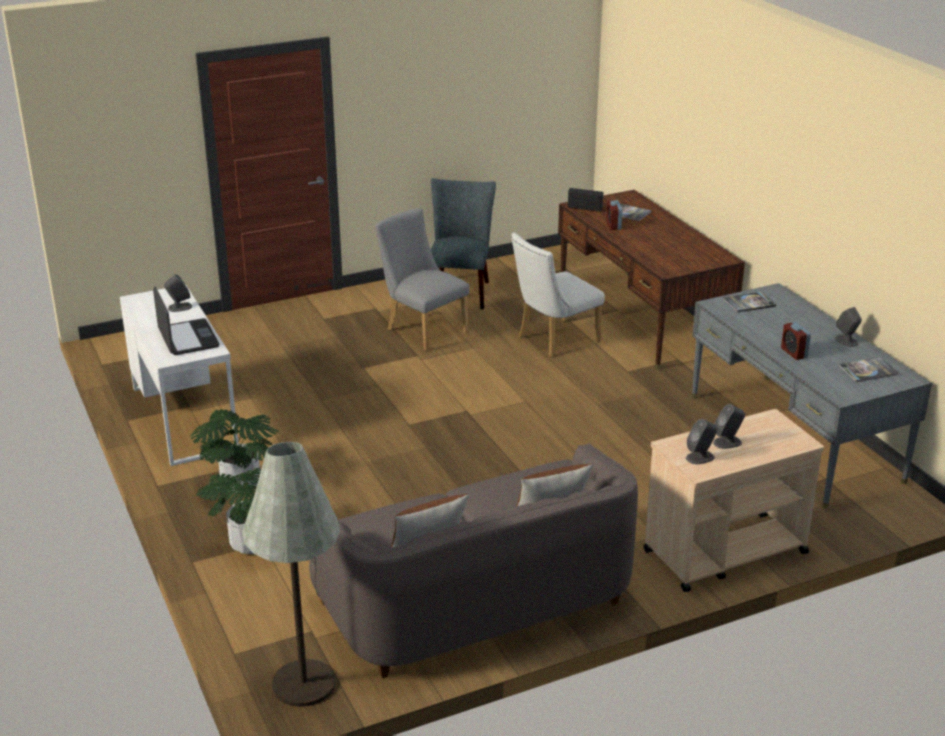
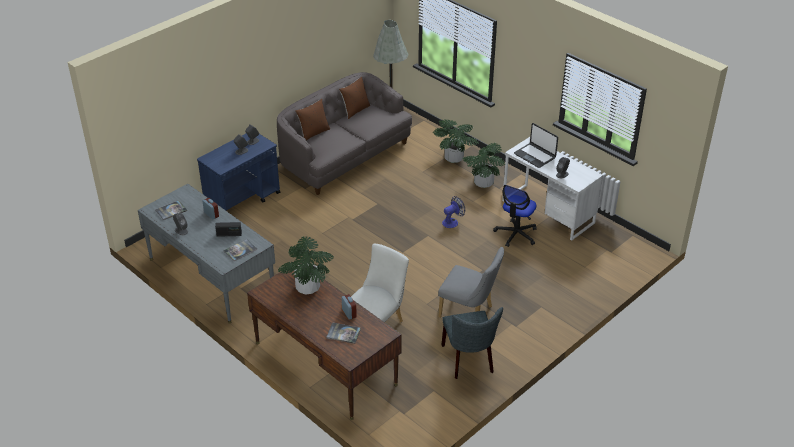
camera: 160 degrees right, 10 degrees up
radio [568,188,603,212] -> radio moved to [215,222,242,237]
beige cart [643,409,824,592] -> blue cart [197,134,280,210]
none -> potted plant [278,236,334,294]
none -> fan [442,196,465,228]
none -> office chair [493,185,537,247]

